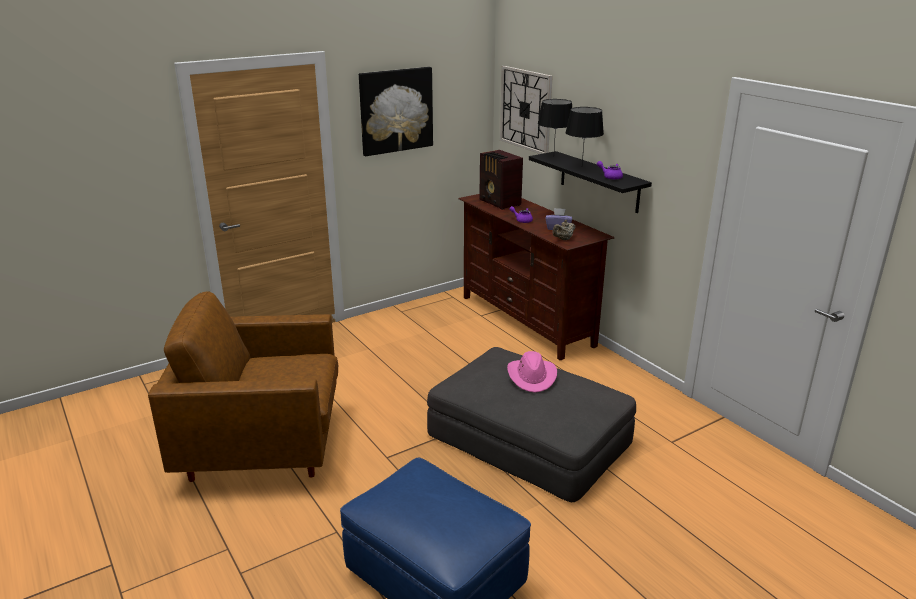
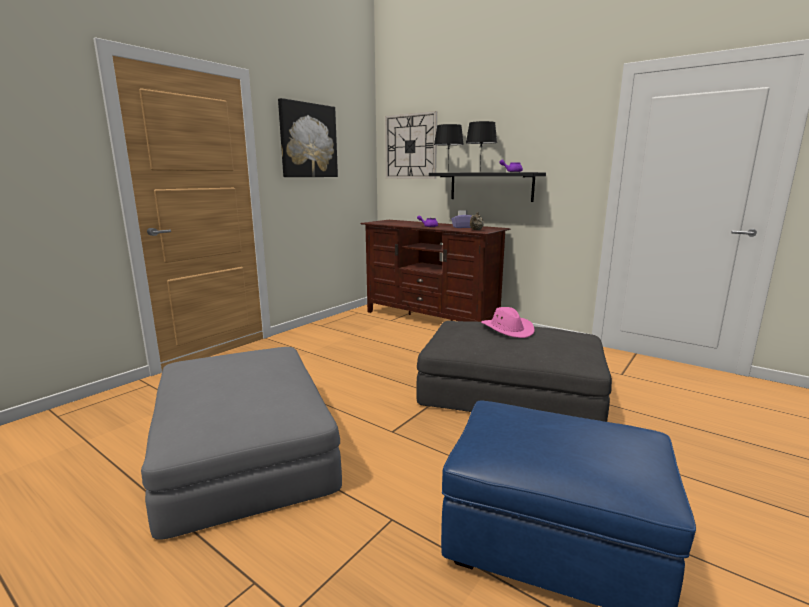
camera: 20 degrees left, 10 degrees down
brown armchair [148,291,338,482] -> grey ottoman [141,347,342,540]
radio [479,150,523,210] -> none

